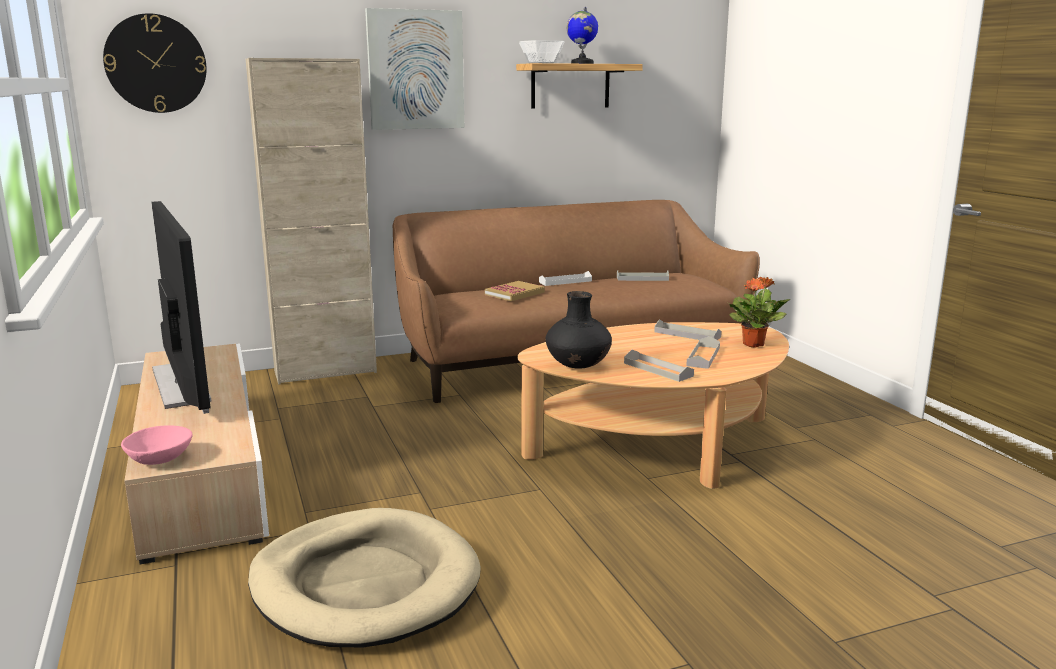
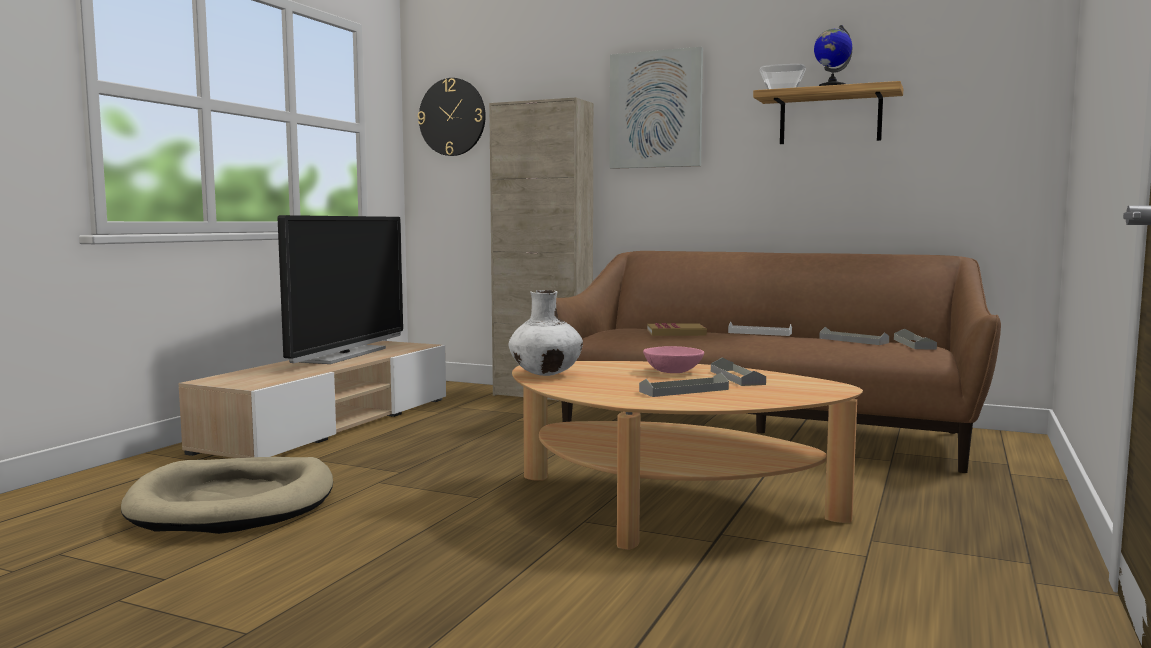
camera: 45 degrees right, 10 degrees down
pink bowl [121,426,193,465] -> pink bowl moved to [643,346,704,373]
black vase [546,291,612,369] -> white vase [508,290,583,376]
grey tray [624,350,694,382] -> grey tray moved to [894,329,937,349]
potted plant [728,277,790,348] -> none

